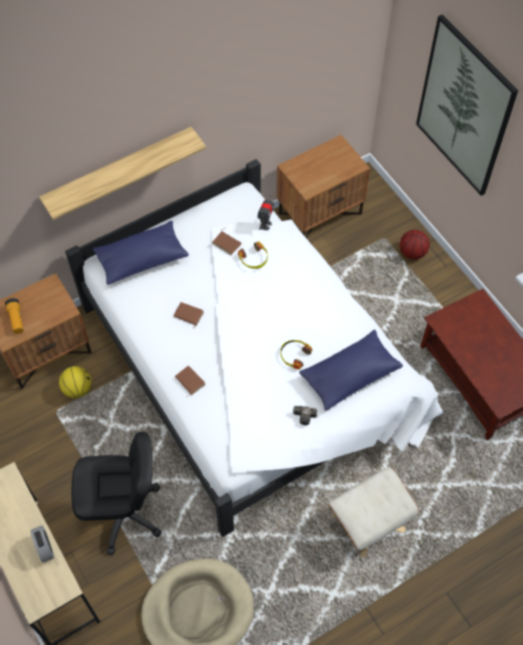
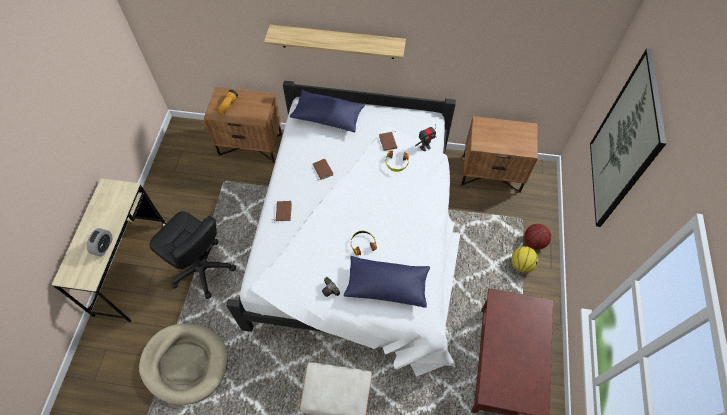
camera: 40 degrees right, 0 degrees up
basketball [59,366,91,398] -> basketball moved to [511,246,538,273]

